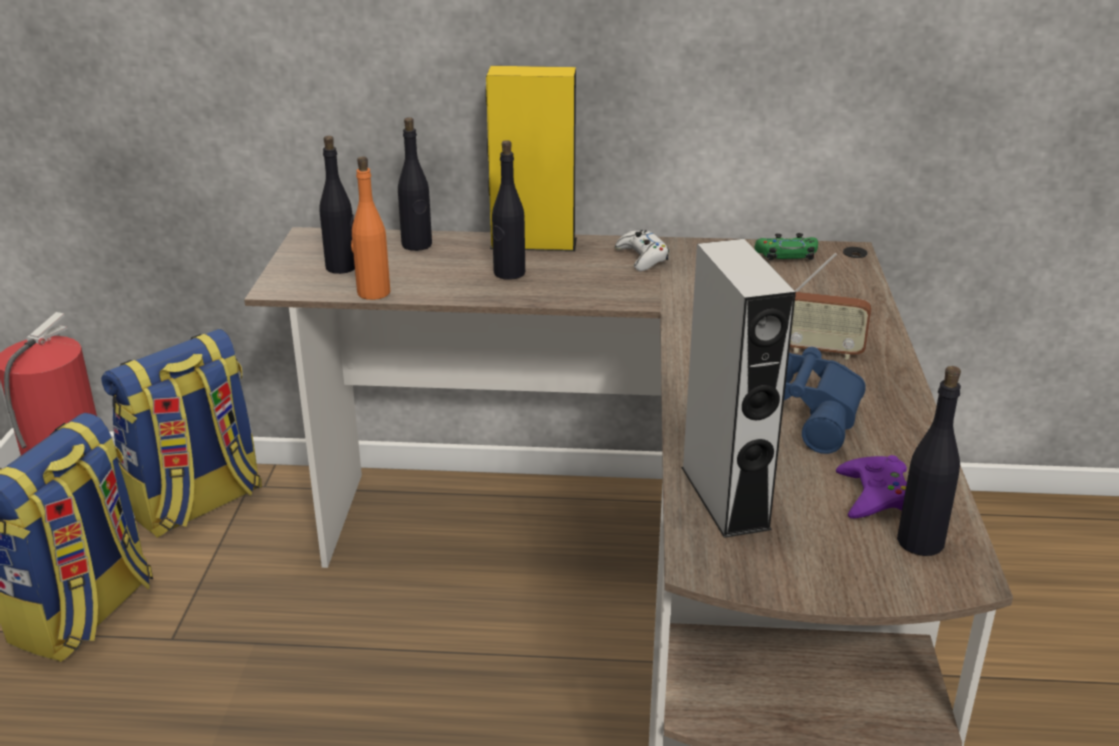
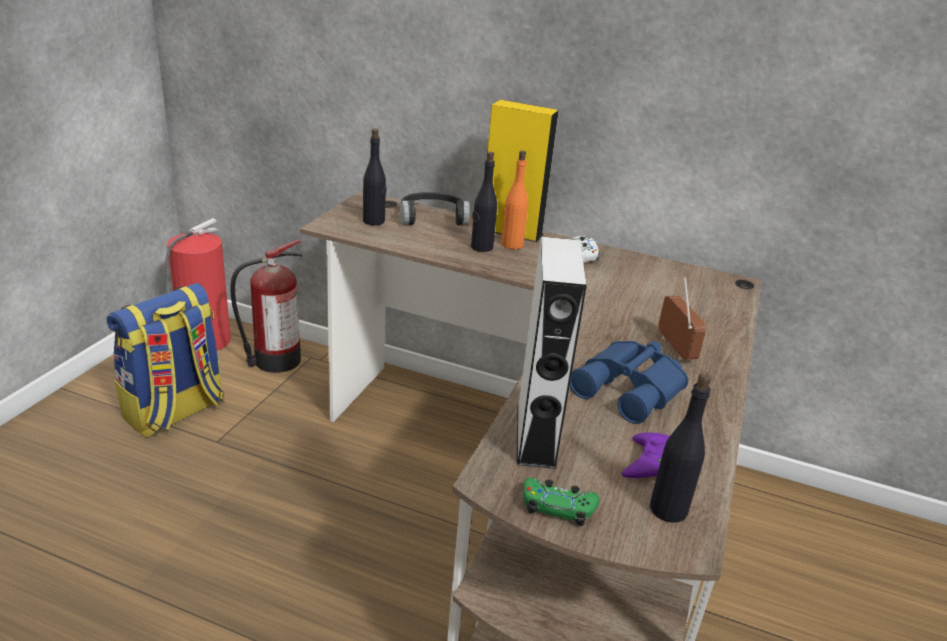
camera: 15 degrees right, 0 degrees up
backpack [101,329,262,538] -> fire extinguisher [230,239,303,373]
orange bottle [351,157,390,300] -> orange bottle moved to [501,151,528,249]
black bottle [398,117,432,251] -> black headphones [400,192,469,225]
green game controller [755,233,818,260] -> green game controller moved to [523,477,600,526]
radio [790,253,871,360] -> radio turned 135 degrees counterclockwise [658,277,706,360]

